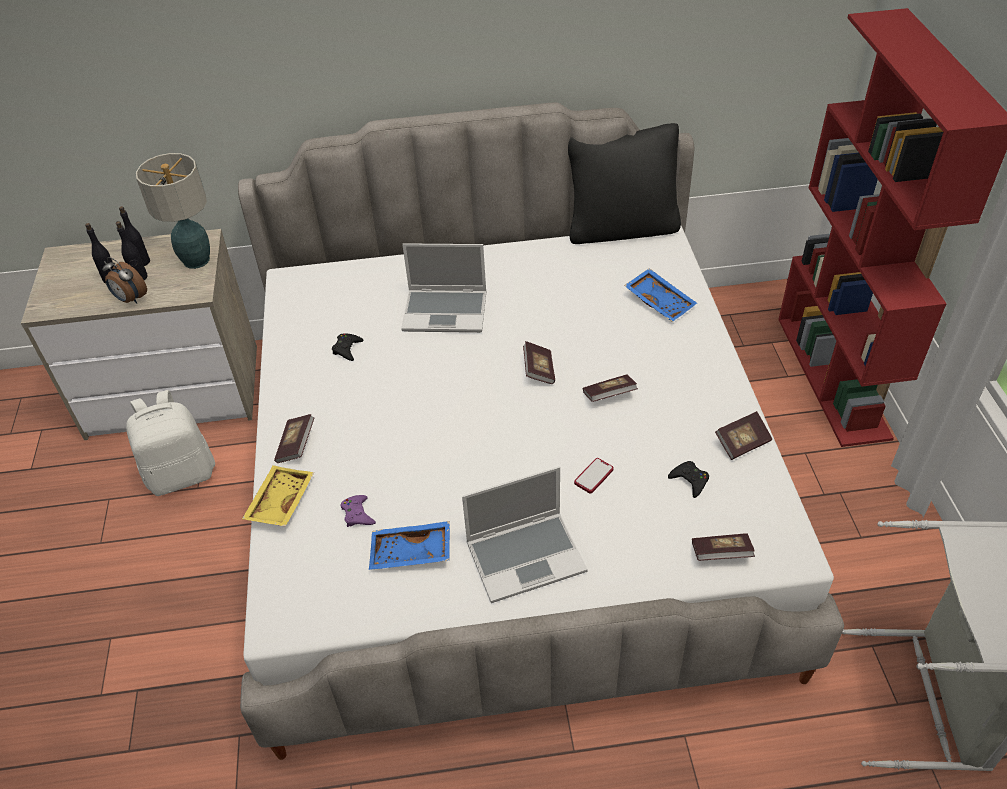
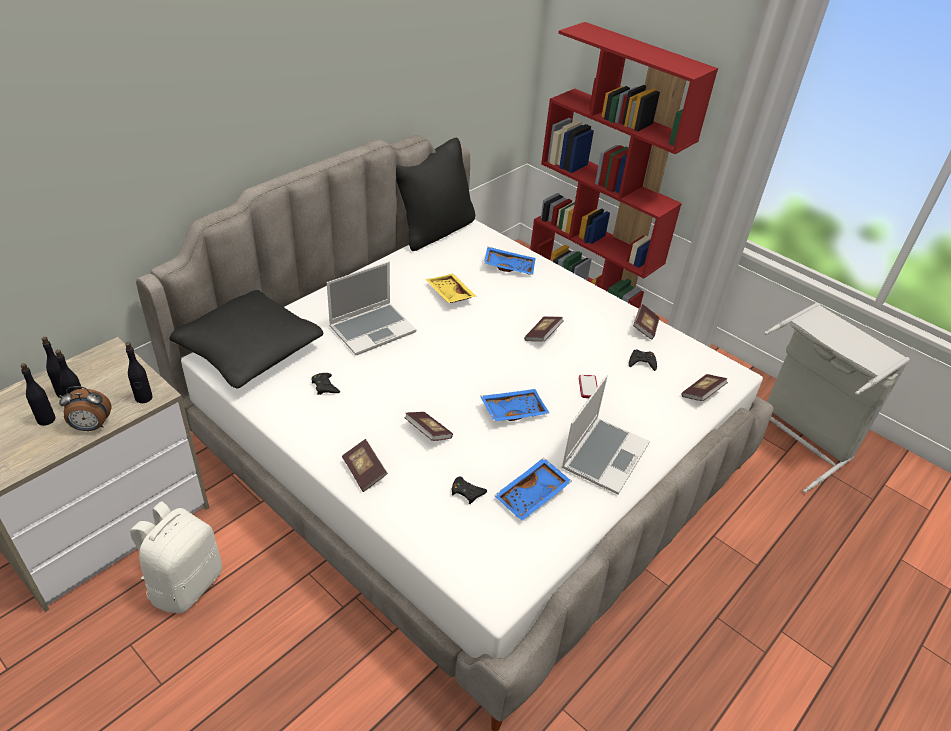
camera: 45 degrees left, 5 degrees down
table lamp [136,153,210,269] -> none
yellow tray [242,465,314,527] -> yellow tray moved to [426,274,476,303]
purple game controller [341,495,376,527] -> black game controller [452,476,487,504]
book [523,341,555,384] -> book moved to [404,412,453,441]
none -> black bottle [125,342,153,403]
none -> black pillow [170,290,324,389]
none -> blue tray [480,389,550,421]

